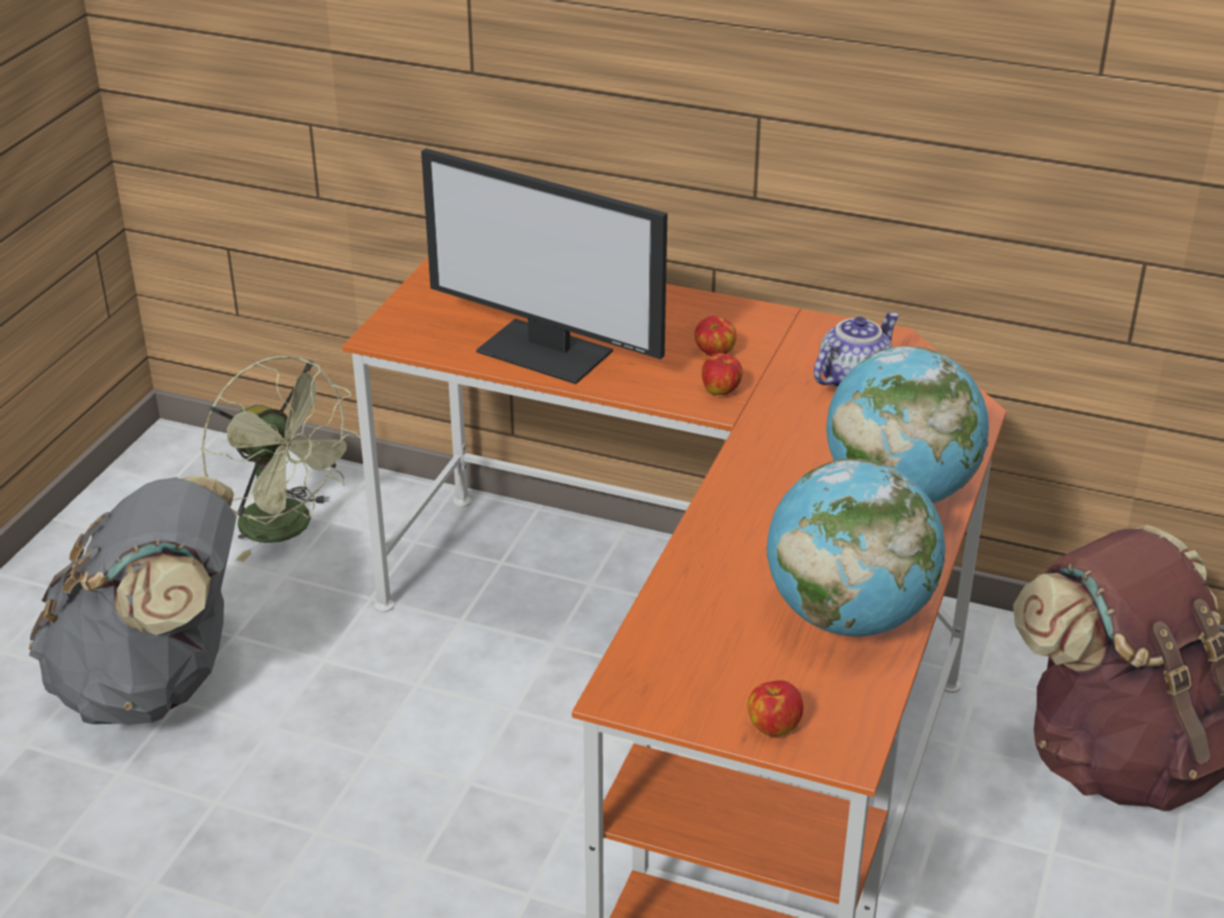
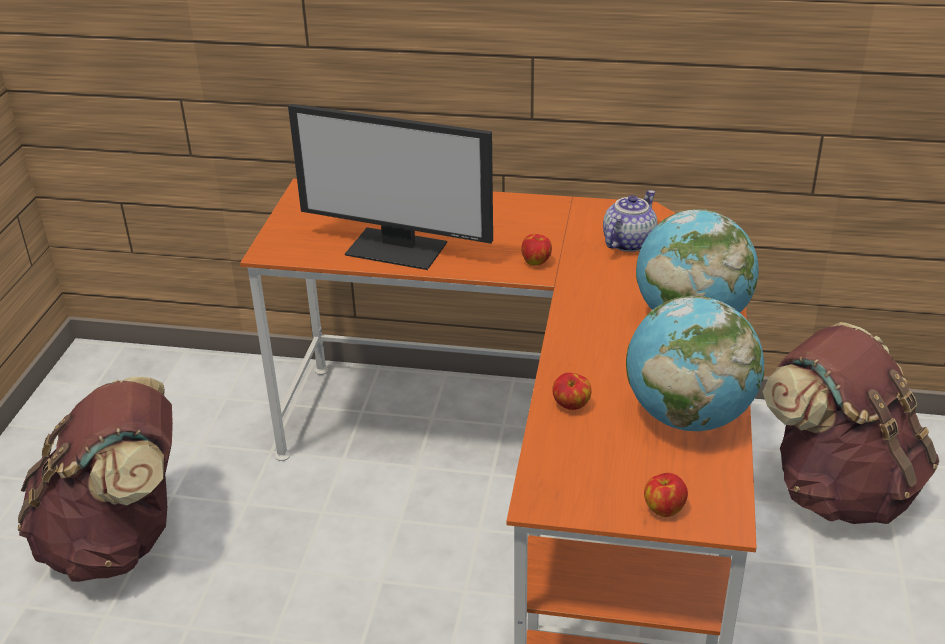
camera: 10 degrees left, 0 degrees up
grey backpack [29,475,237,725] -> brown backpack [18,377,173,582]
green fan [201,356,360,562] -> none
apple [695,316,737,356] -> apple moved to [552,373,591,410]

